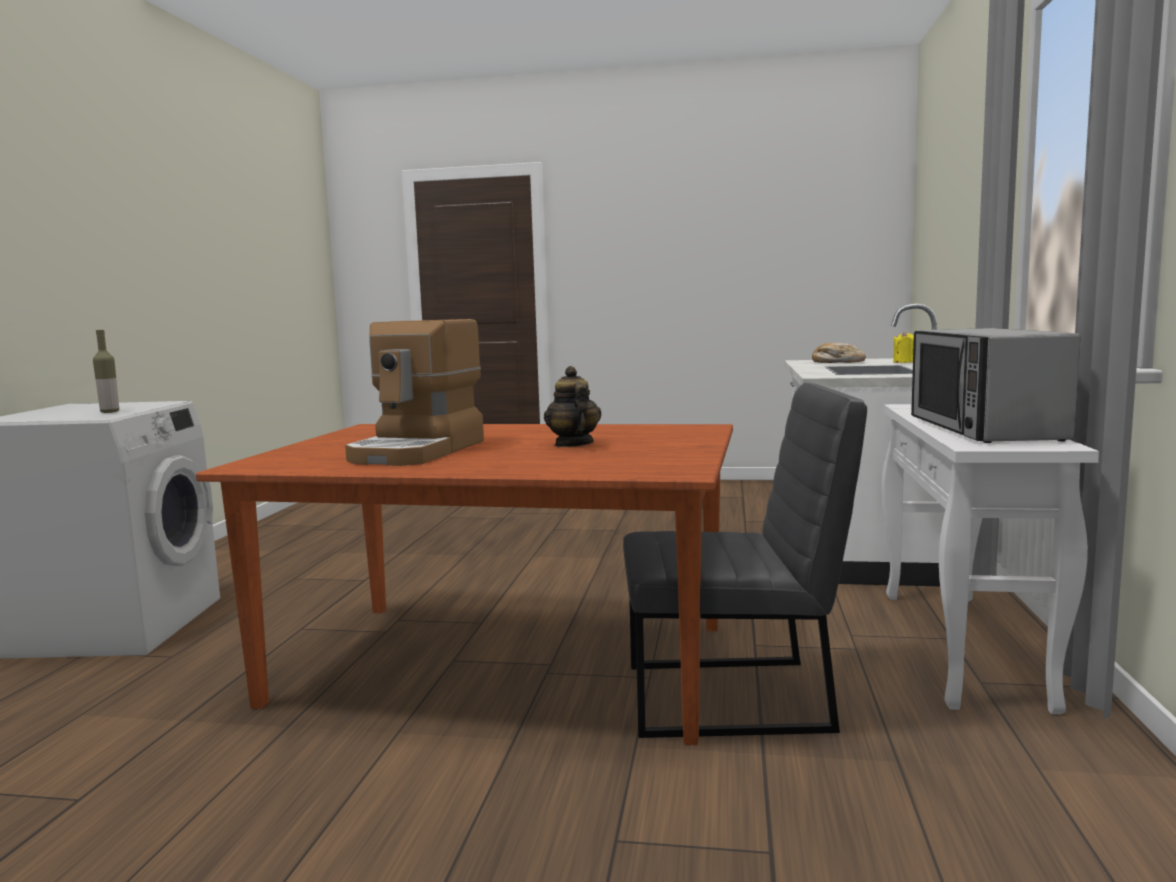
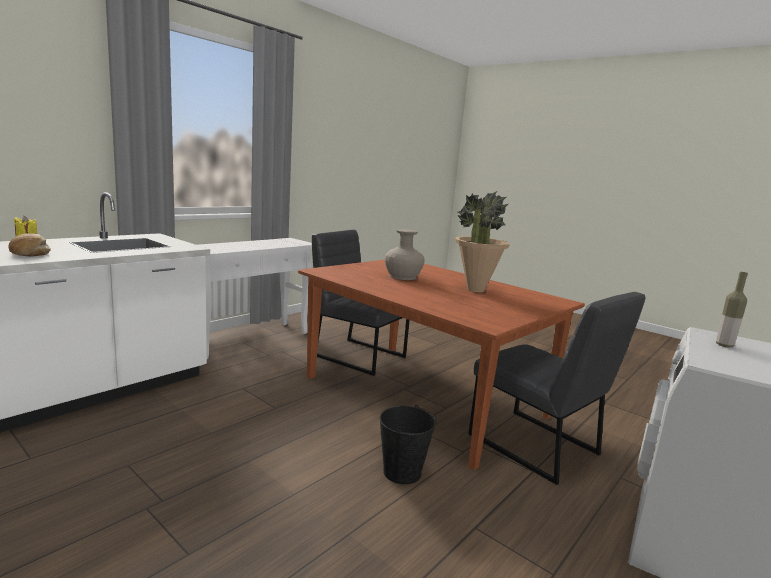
camera: 150 degrees left, 5 degrees up
coffee machine [345,319,484,466] -> potted plant [455,191,510,292]
teapot [544,366,601,447] -> beige vase [385,229,425,280]
microwave [911,328,1081,443] -> none
none -> black bucket [379,405,436,484]
none -> grey chair [468,292,646,485]

